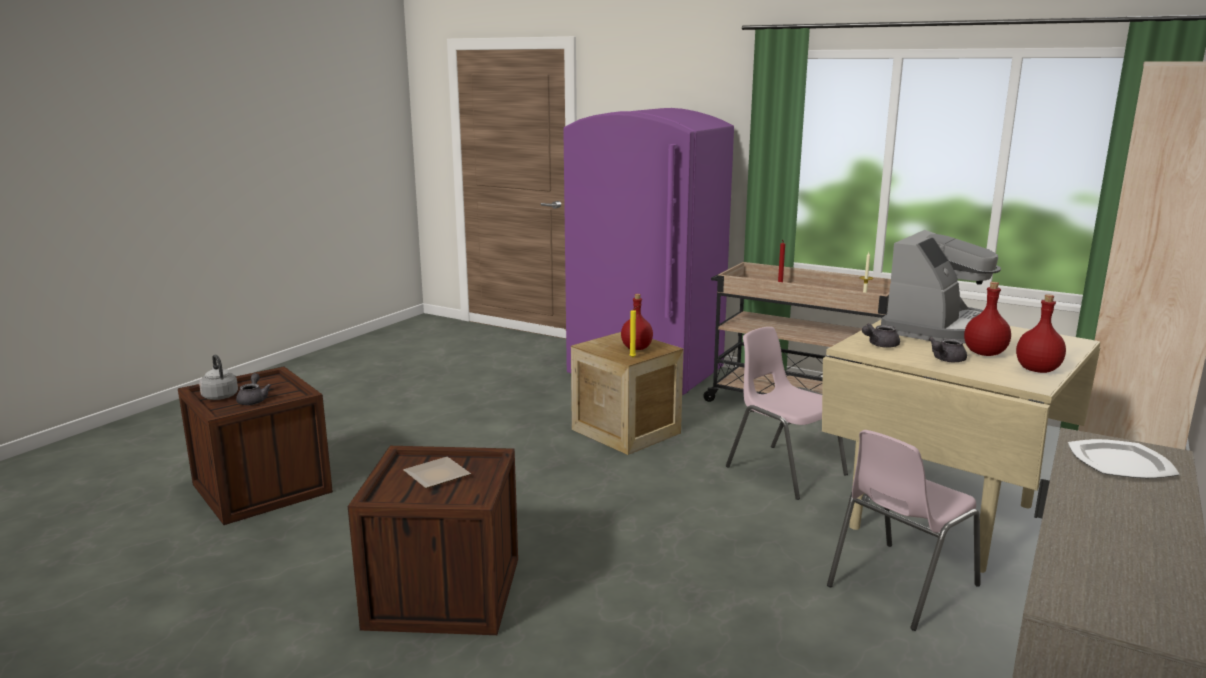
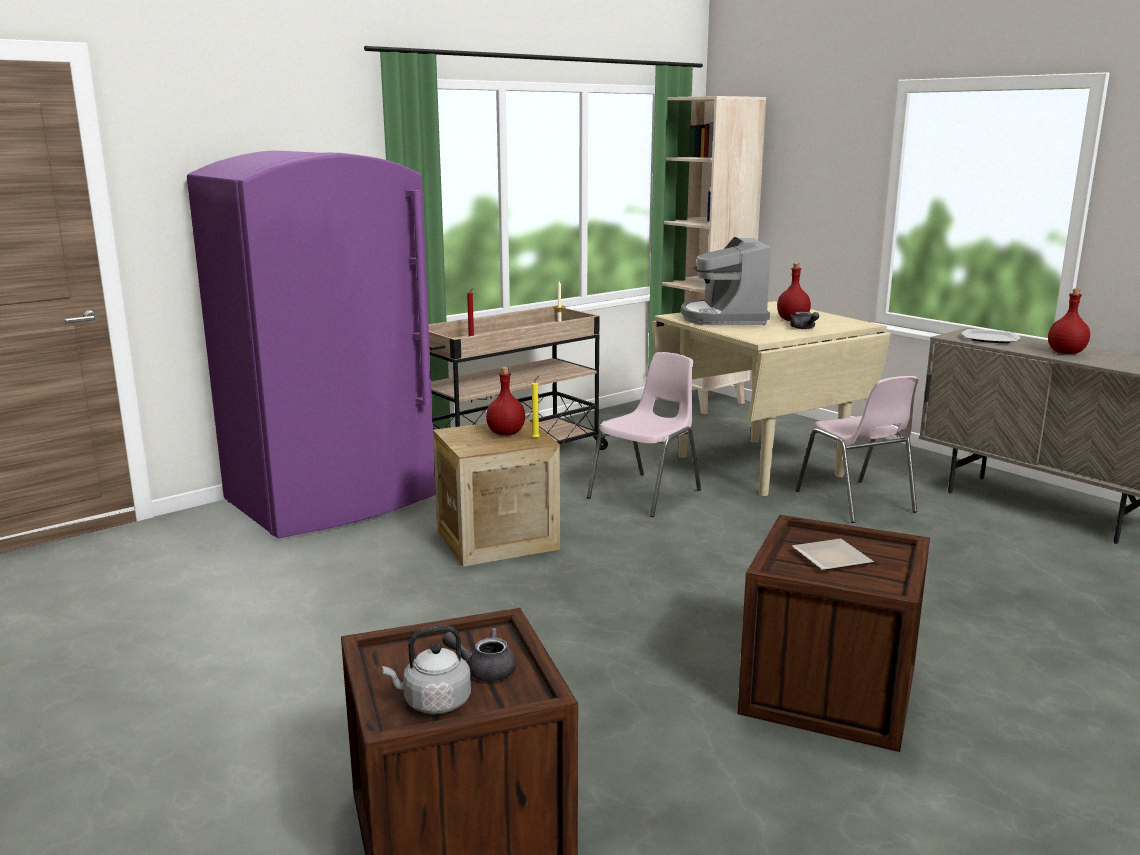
camera: 70 degrees left, 0 degrees up
pink chair [726,327,848,500] -> pink chair turned 150 degrees clockwise [587,352,701,517]
grey teapot [862,323,900,348] -> none
coffee machine [881,230,1001,343] -> coffee machine turned 150 degrees counterclockwise [681,237,771,325]
red bottle [1016,294,1066,373] -> red bottle moved to [1048,288,1090,354]

